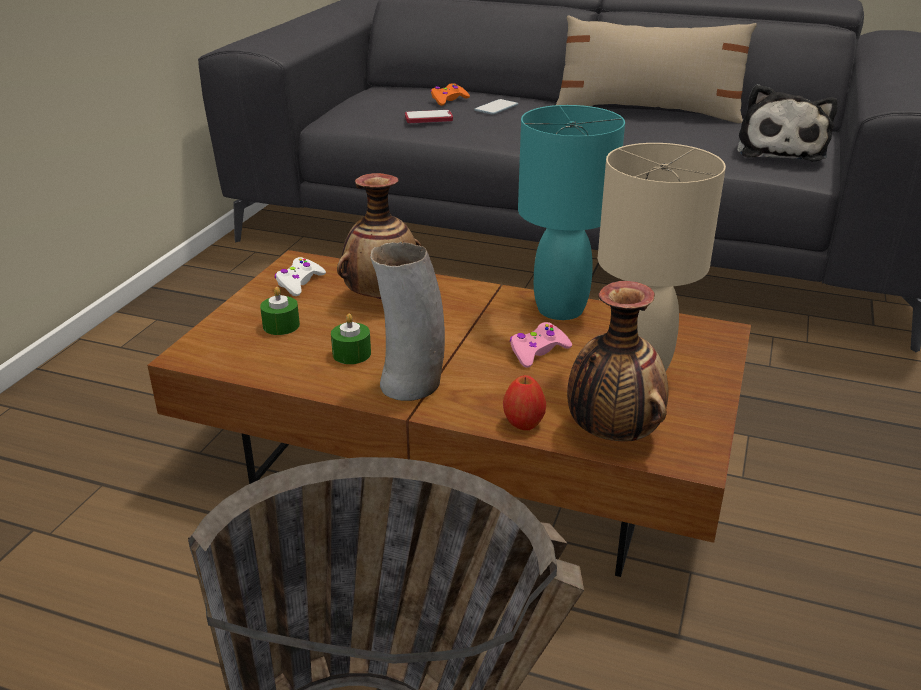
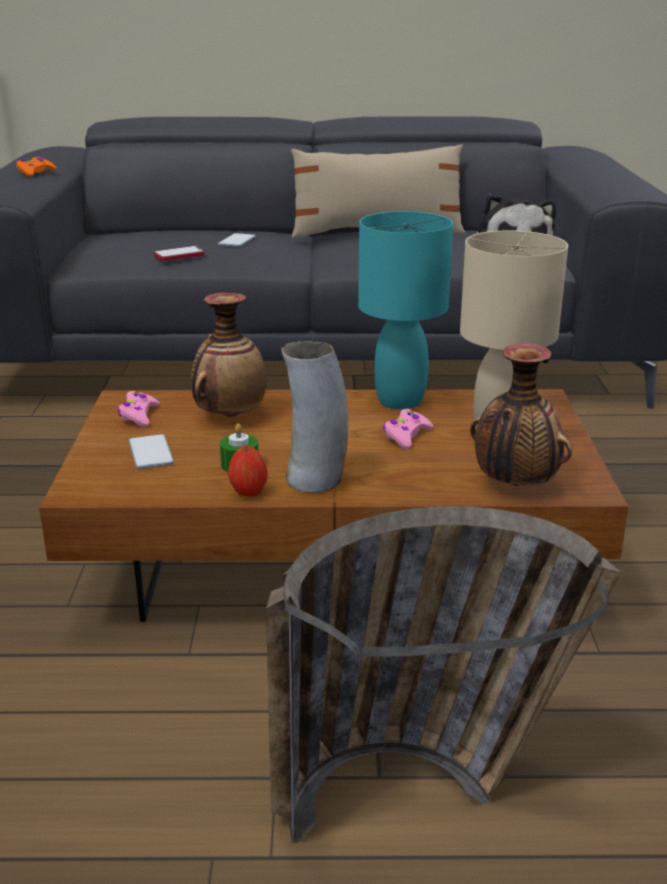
camera: 20 degrees left, 5 degrees down
green candle [260,287,300,335] -> phone [129,434,174,469]
white game controller [275,257,326,296] -> pink game controller [117,391,159,427]
orange game controller [430,83,470,106] -> orange game controller moved to [15,157,57,177]
apple [503,375,546,430] -> apple moved to [228,446,268,497]

